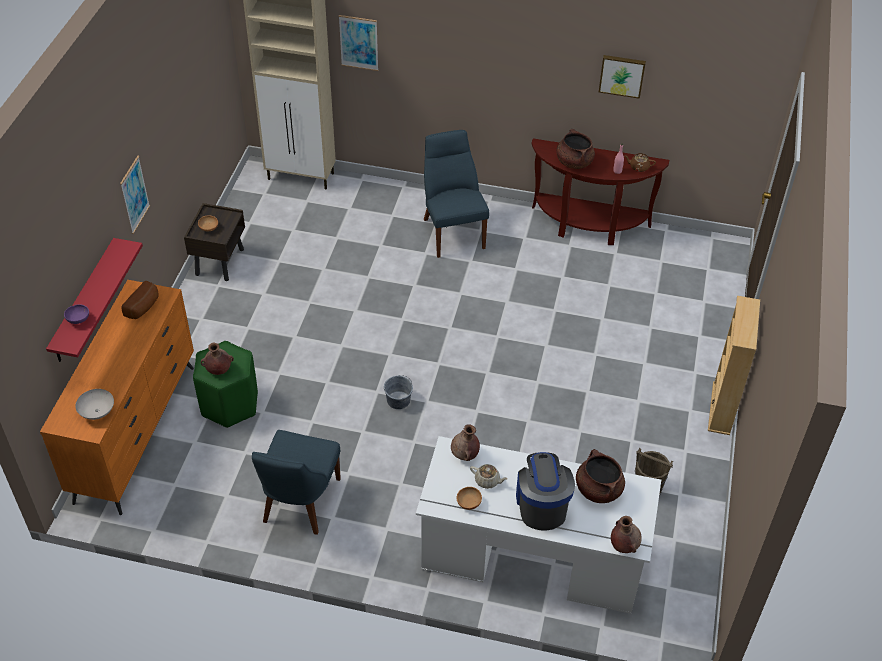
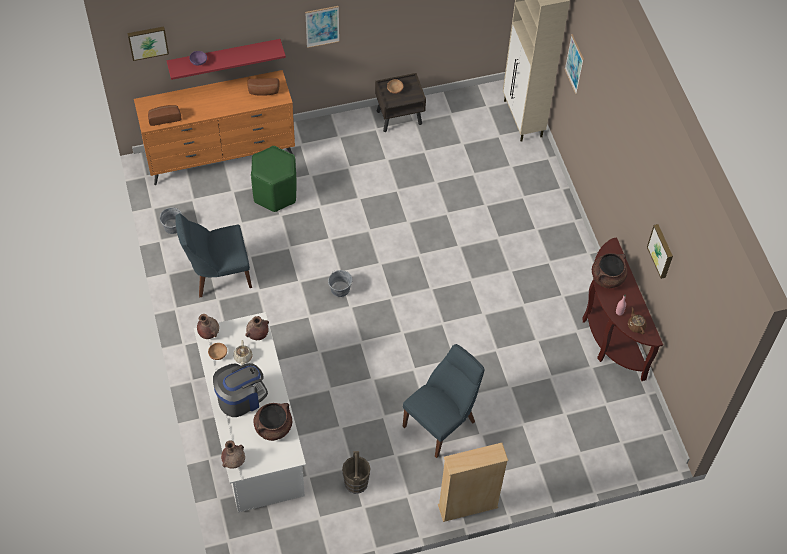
camera: 60 degrees right, 10 degrees up
white bowl [75,389,114,420] -> bread [148,105,181,126]
brown vase [201,342,234,375] -> brown vase moved to [197,314,219,339]
blue chair [424,130,489,258] -> blue chair moved to [403,344,485,458]
none -> picture [127,26,169,61]
none -> grey bucket [160,207,182,234]

